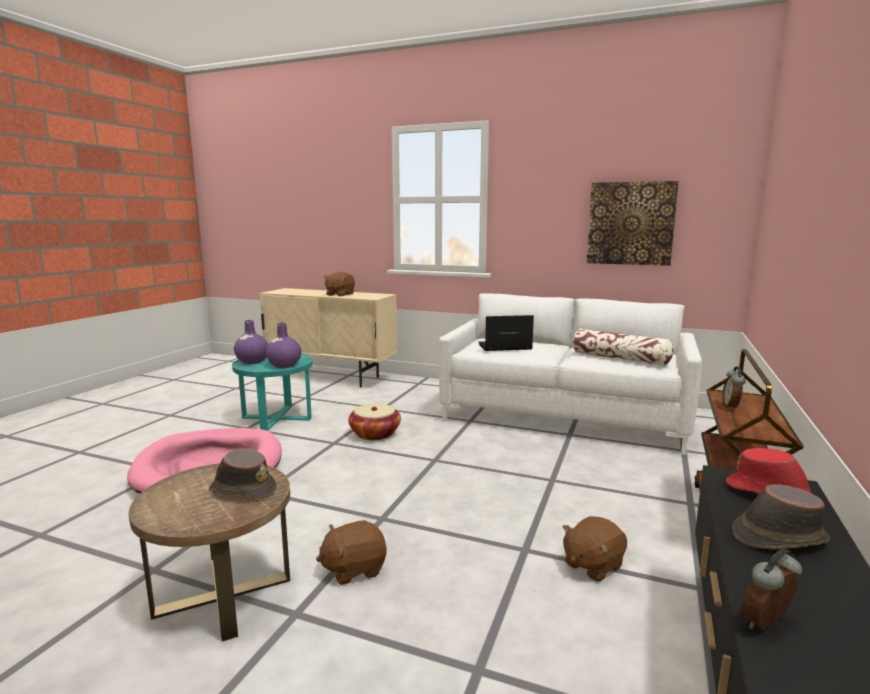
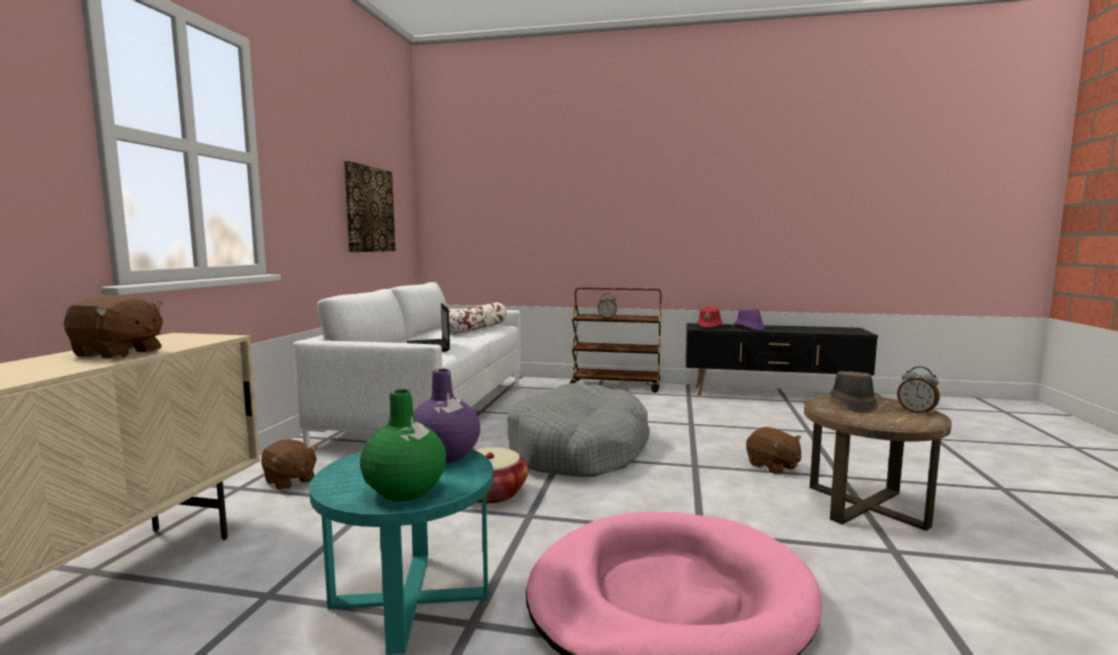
camera: 100 degrees left, 5 degrees down
purple vase [234,320,268,364] -> green vase [360,390,446,501]
brown plush toy [563,516,627,582] -> brown plush toy moved to [261,439,318,490]
brown hat [732,484,830,550] -> purple hat [734,309,765,331]
alarm clock [741,548,802,630] -> alarm clock moved to [897,366,940,415]
none -> grey dog bed [507,382,650,477]

